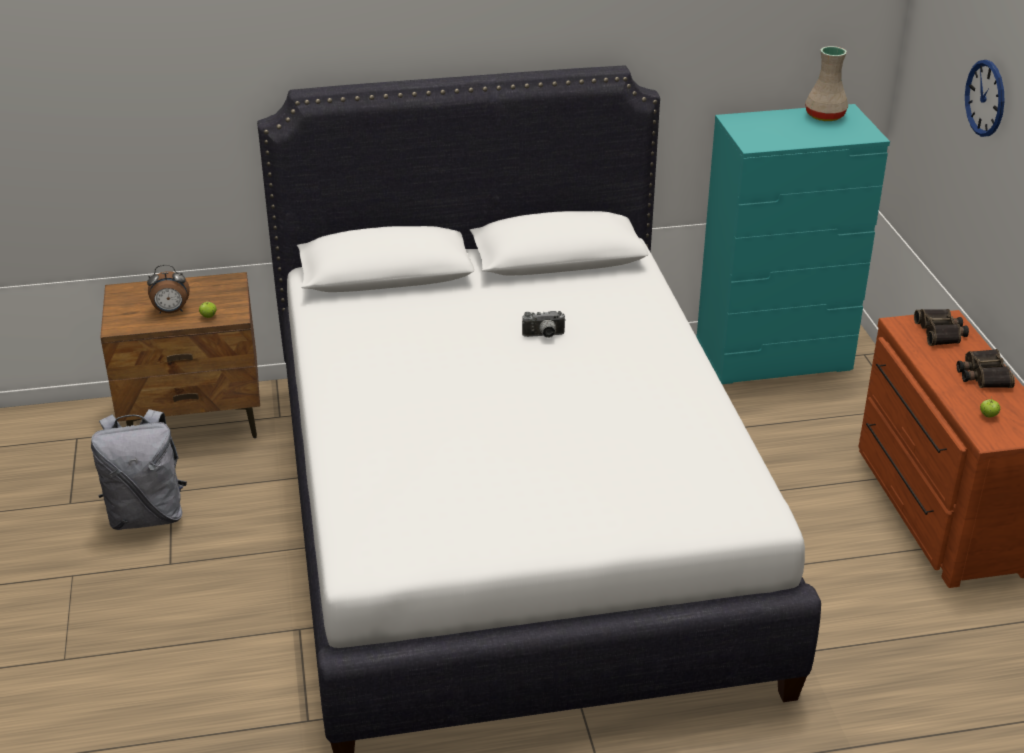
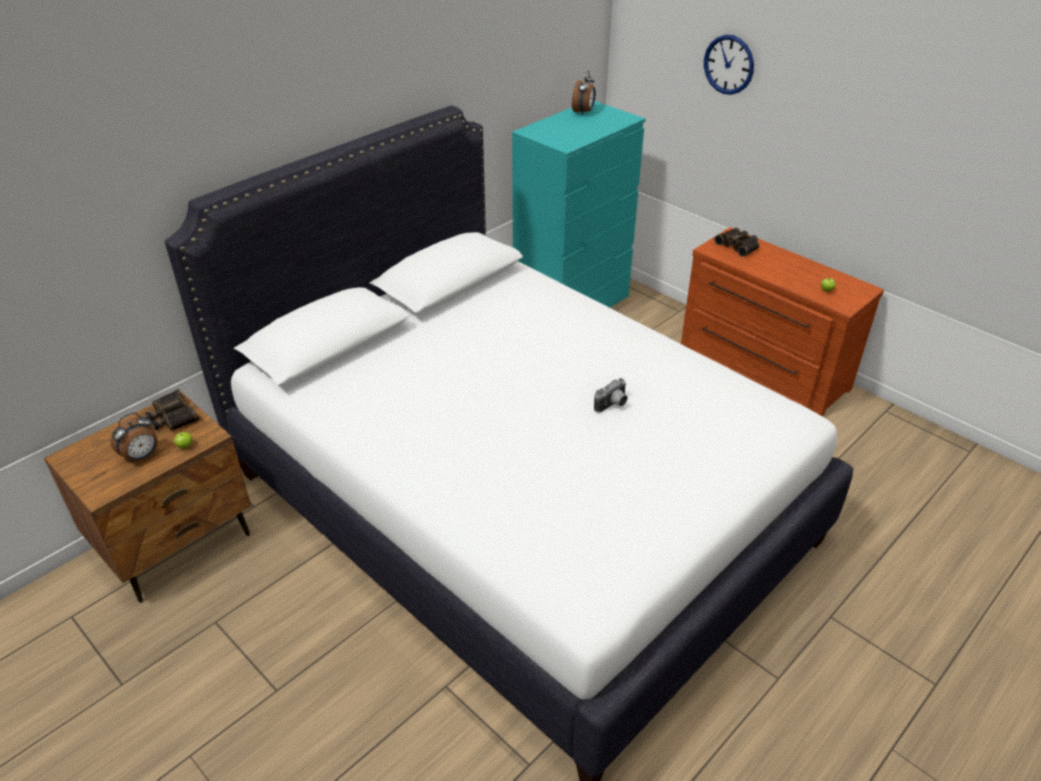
camera: 35 degrees left, 5 degrees up
grey backpack [91,409,187,530] -> none
camera [522,311,566,338] -> camera moved to [594,378,628,413]
beige vase [805,46,848,121] -> alarm clock [572,71,596,115]
binoculars [957,349,1015,388] -> binoculars moved to [145,389,200,431]

